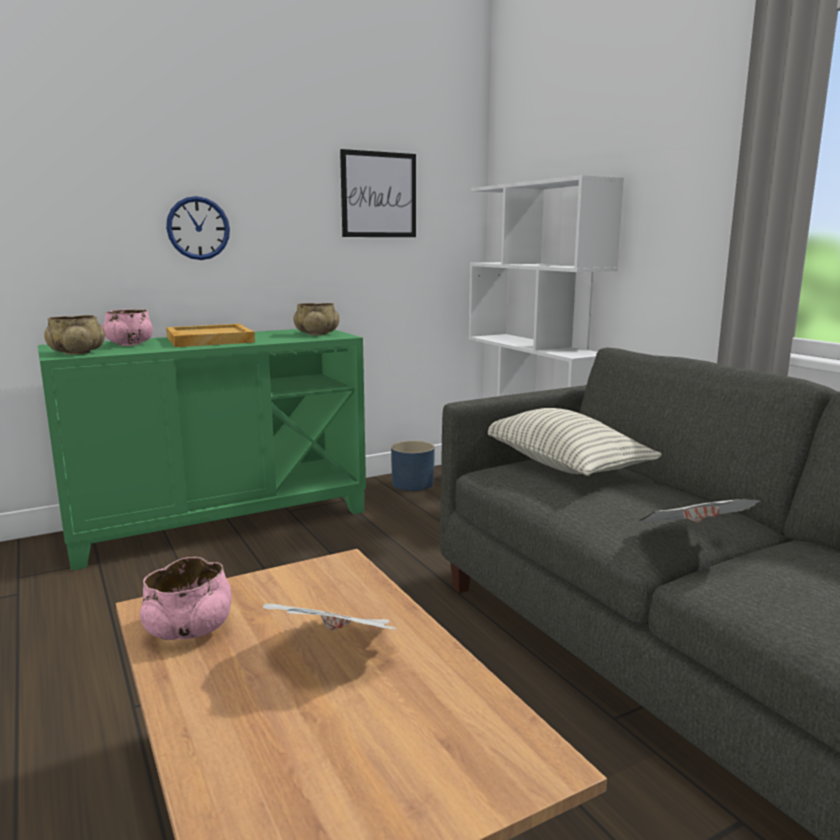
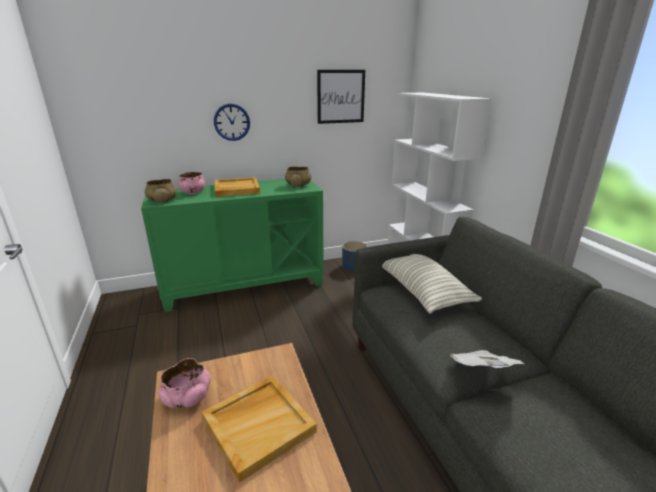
camera: 10 degrees right, 10 degrees up
newspaper [263,603,397,631] -> beige tray [202,376,317,483]

